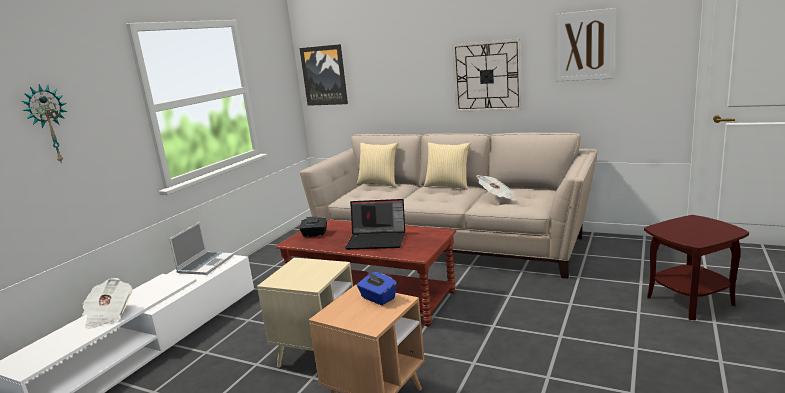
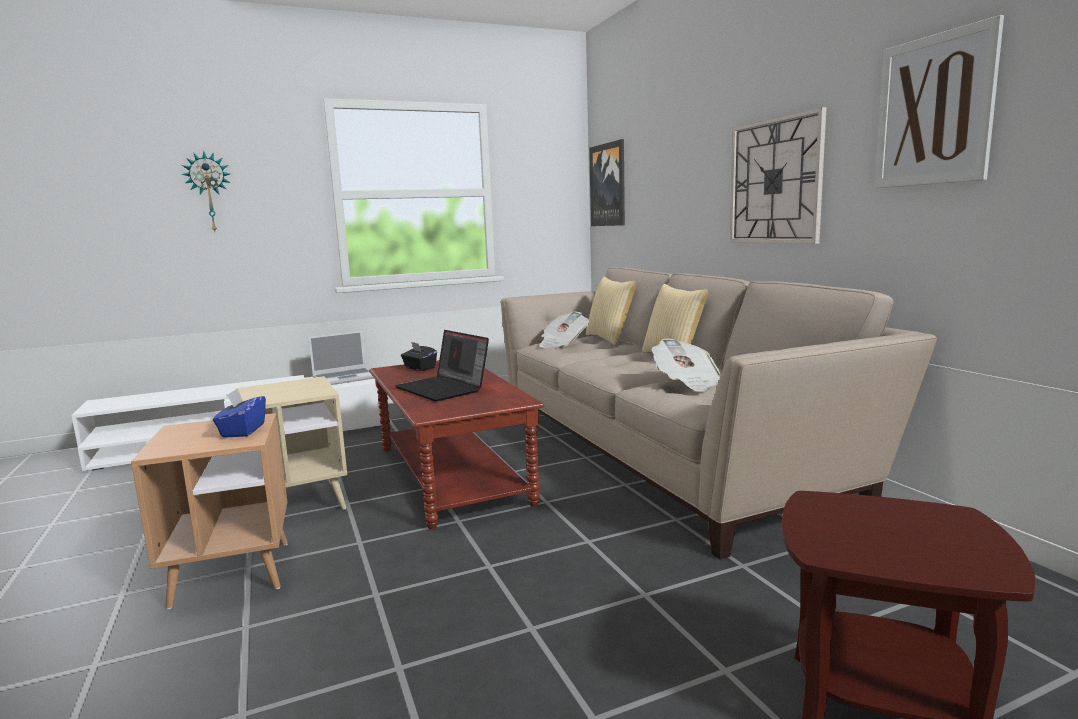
camera: 40 degrees right, 5 degrees down
newspaper [82,278,132,329] -> newspaper moved to [539,312,589,348]

